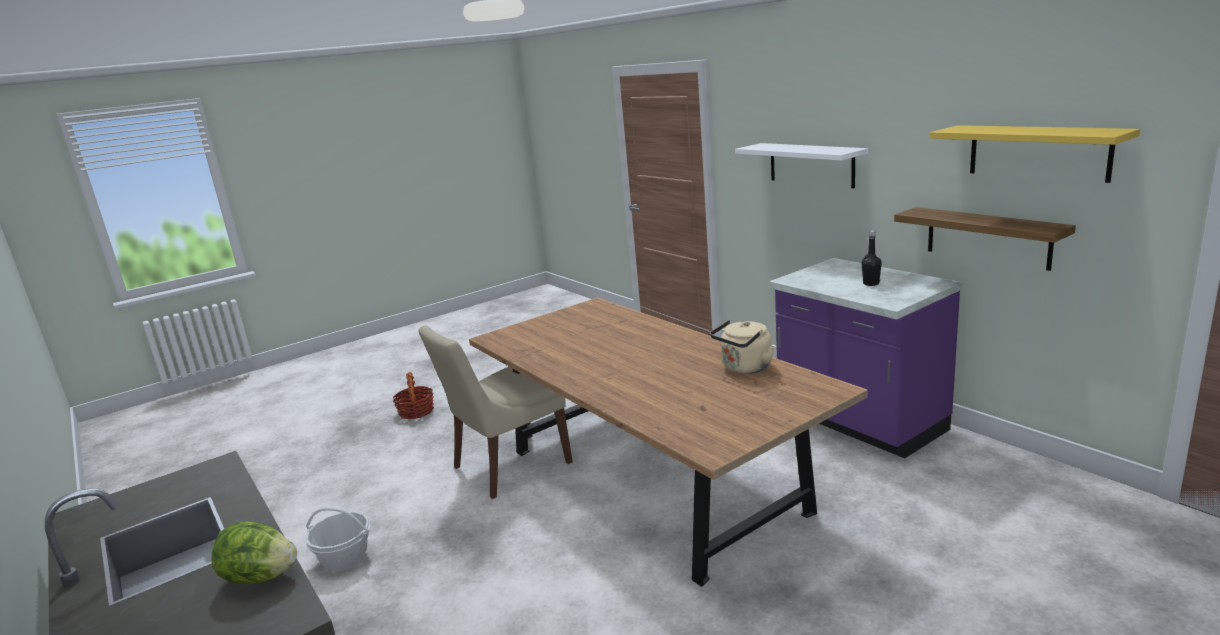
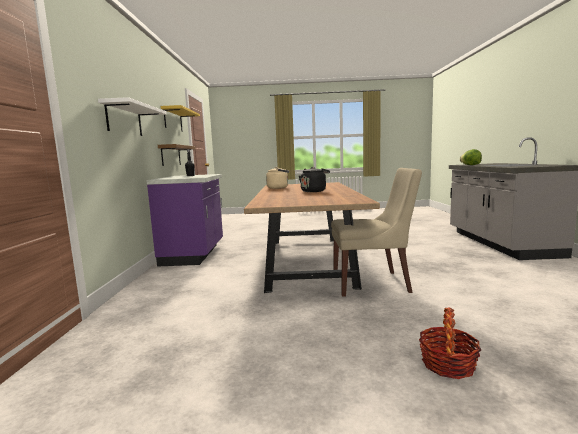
camera: 145 degrees left, 10 degrees down
basket [305,508,370,572] -> none
none -> black kettle [299,167,330,192]

